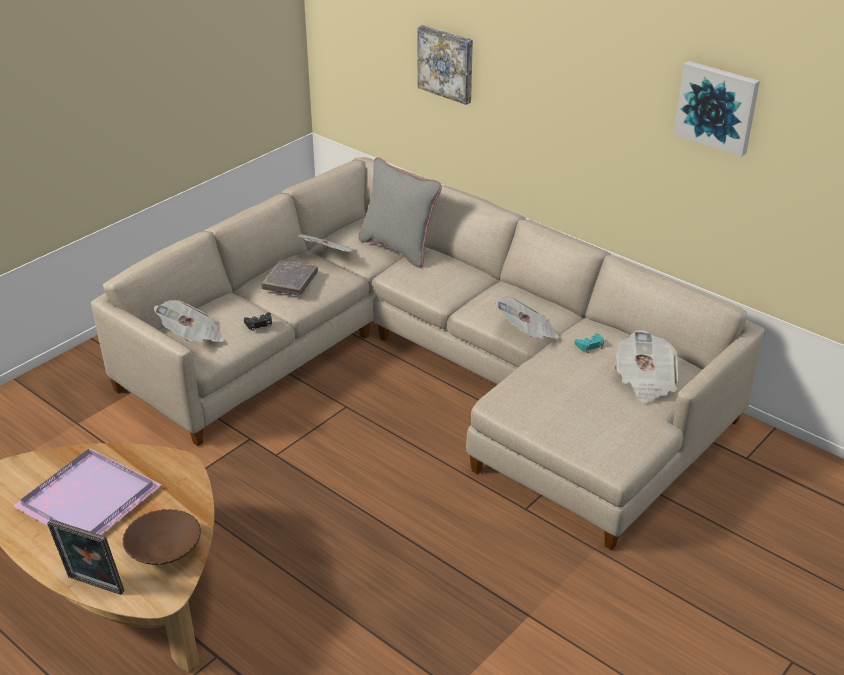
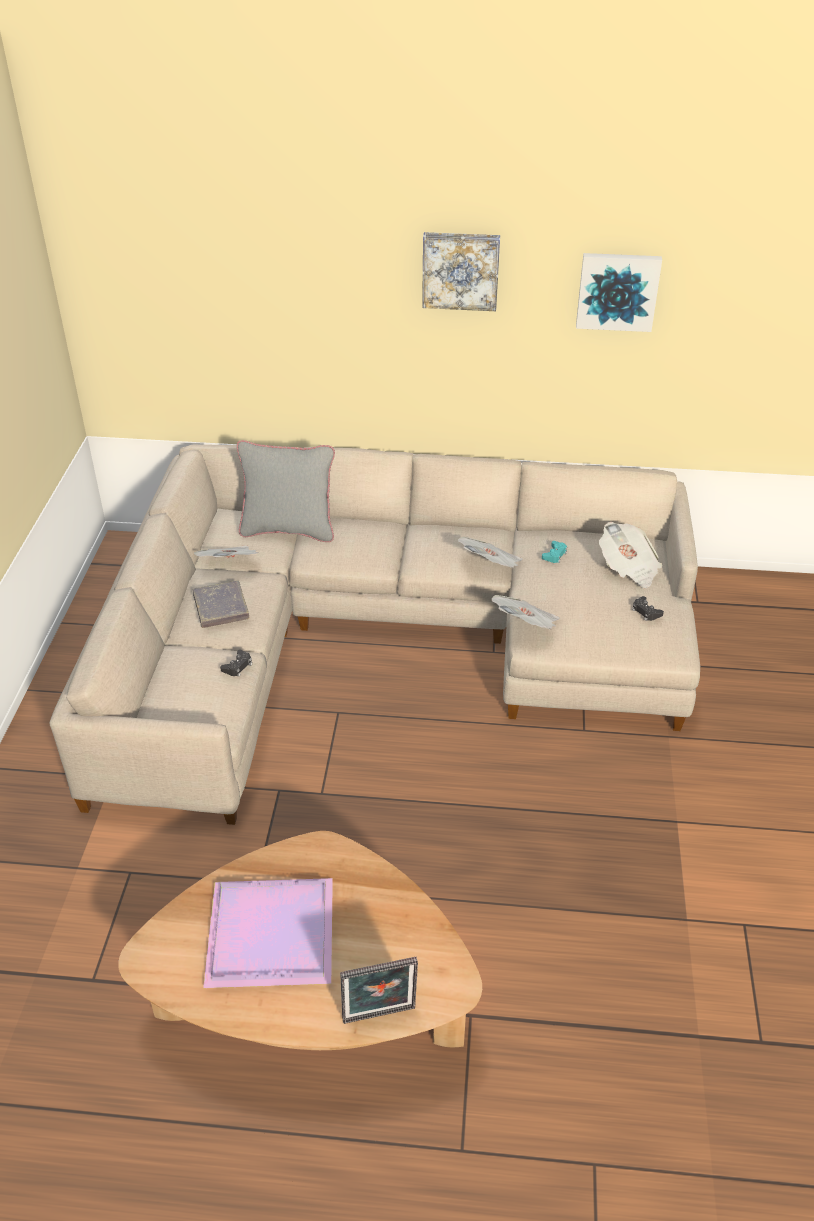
camera: 35 degrees left, 5 degrees up
brown bowl [123,509,201,565] -> none
newspaper [154,300,224,343] -> newspaper moved to [492,595,560,630]
picture [418,25,473,105] -> picture moved to [422,232,500,311]
none -> black game controller [632,596,664,621]

